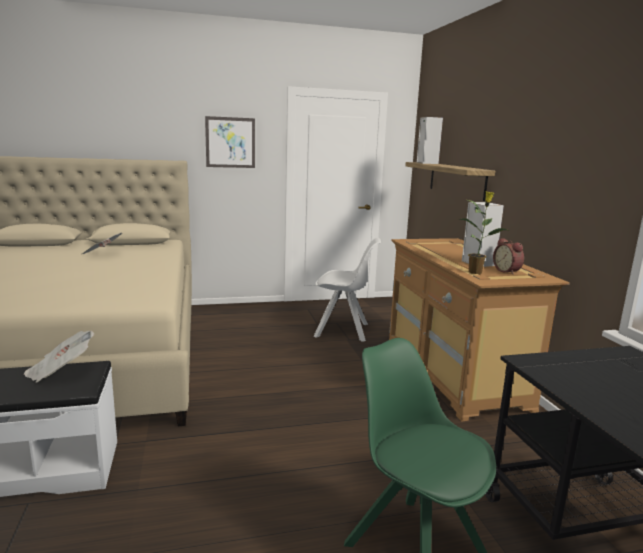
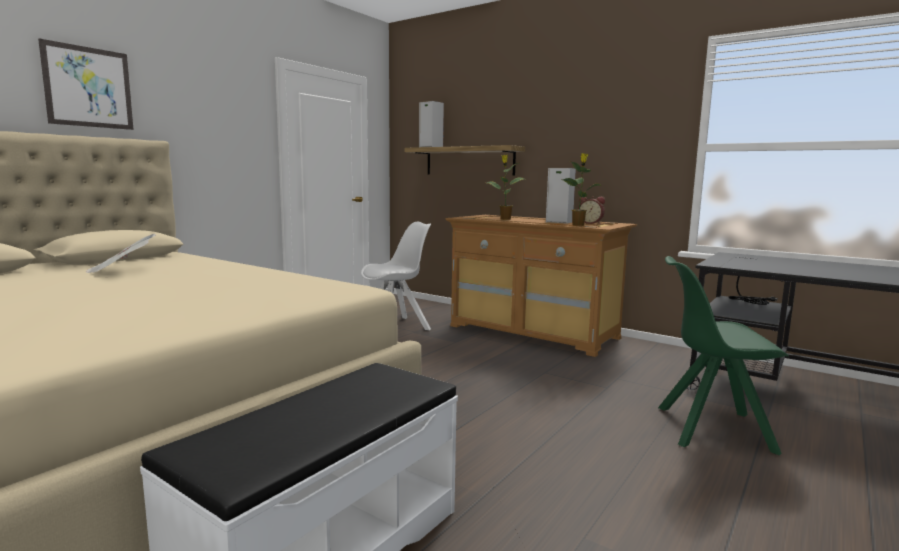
camera: 40 degrees left, 5 degrees down
newspaper [24,331,94,383] -> none
picture [205,116,255,168] -> picture moved to [38,38,134,130]
none -> potted plant [487,155,524,220]

